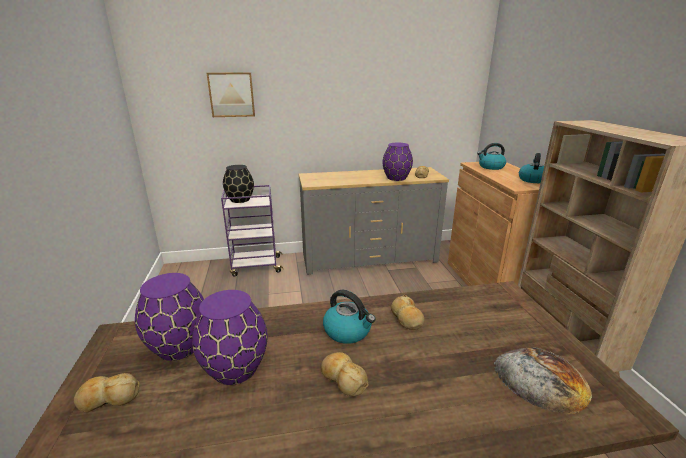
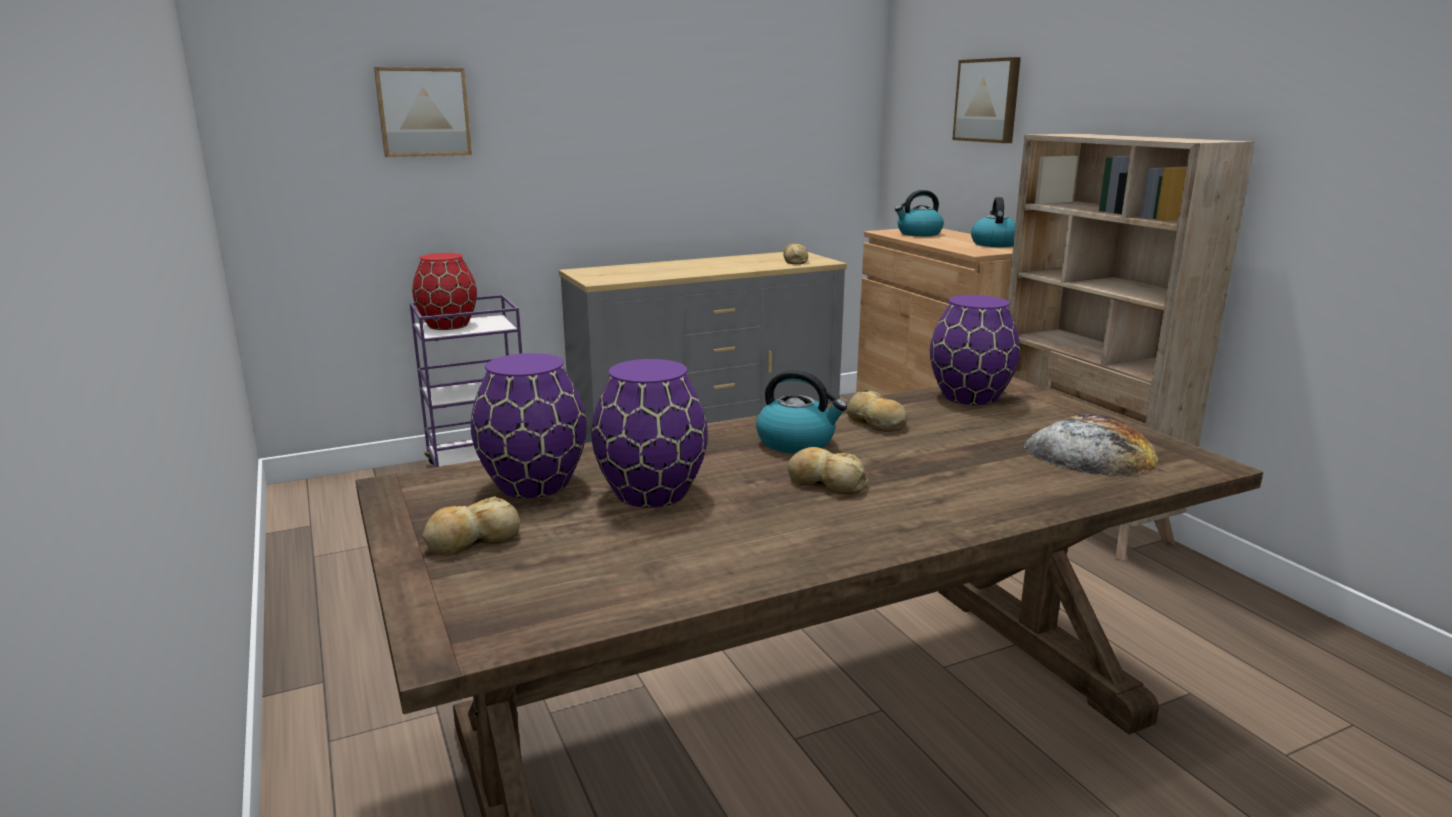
camera: 15 degrees left, 5 degrees down
black vase [223,165,254,203] -> red vase [412,253,477,330]
purple vase [382,143,413,181] -> purple vase moved to [930,295,1020,405]
none -> picture [952,57,1021,143]

